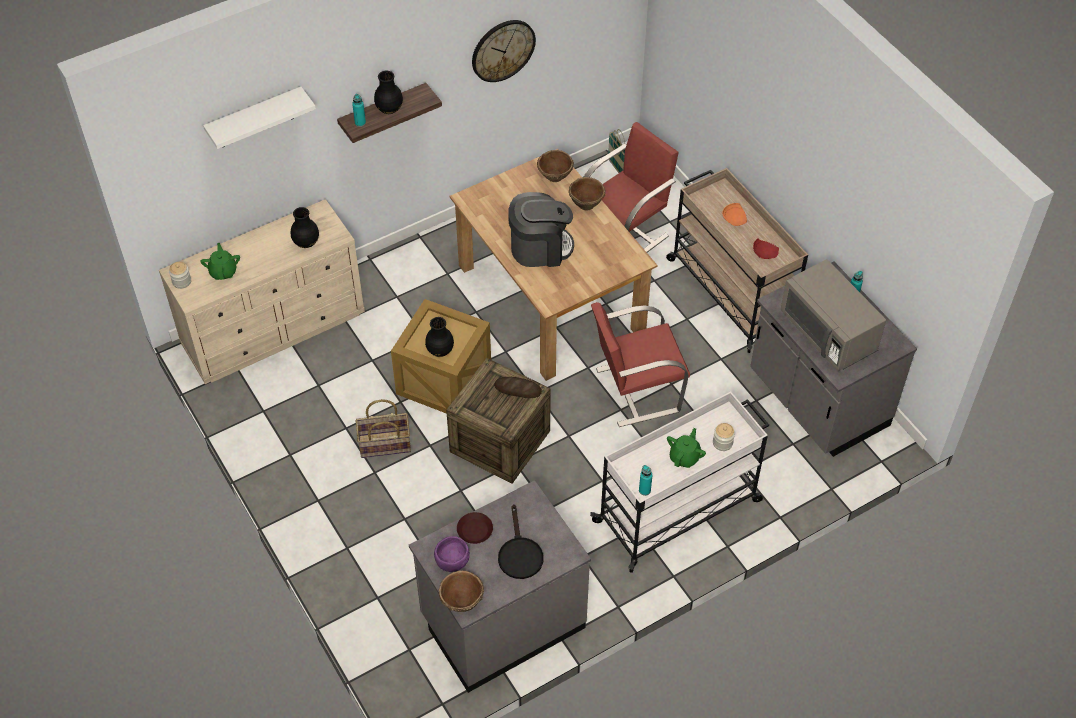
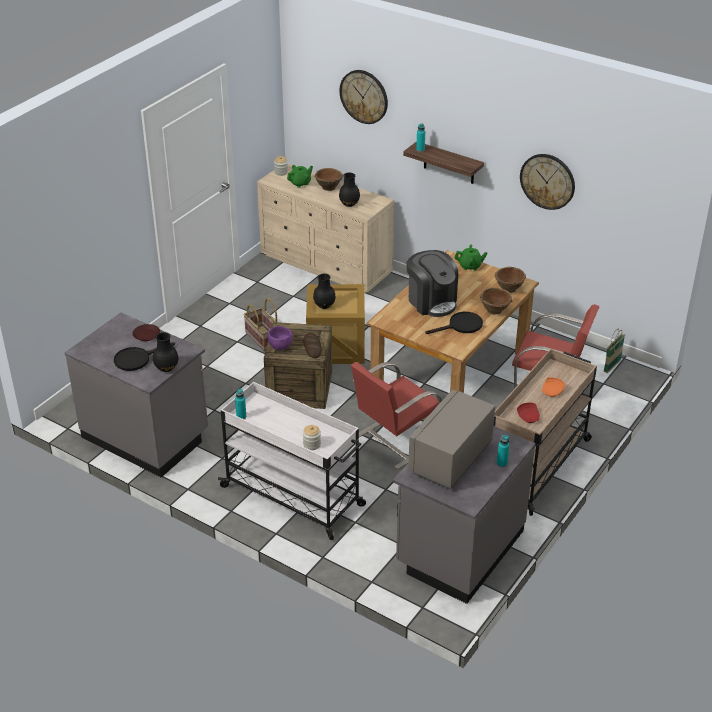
camera: 65 degrees right, 15 degrees down
white shelf [203,87,316,149] -> wall clock [339,70,388,124]
black vase [374,71,403,114] -> black vase moved to [153,332,178,372]
purple bowl [434,536,470,572] -> purple bowl moved to [268,326,293,350]
brown bowl [439,571,484,612] -> brown bowl moved to [314,168,342,191]
red chair [591,302,690,427] -> red chair turned 90 degrees counterclockwise [351,362,442,469]
green teapot [667,428,706,468] -> green teapot moved to [455,245,488,270]
none -> black frying pan [425,312,483,334]

